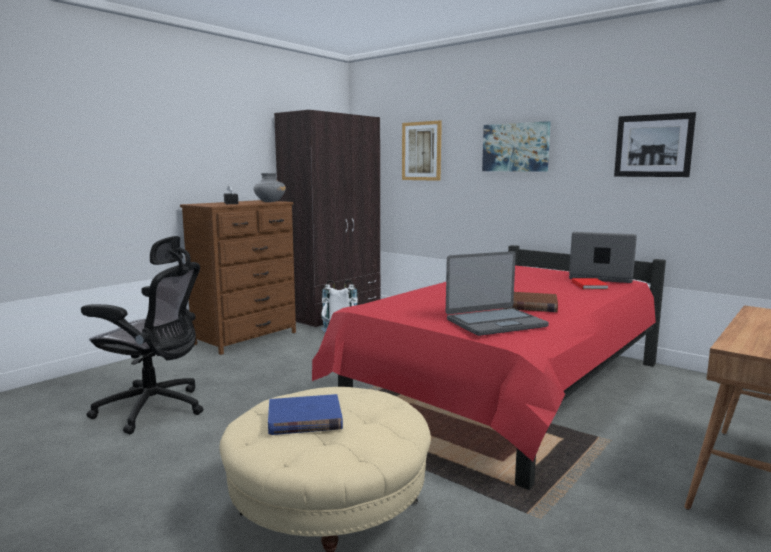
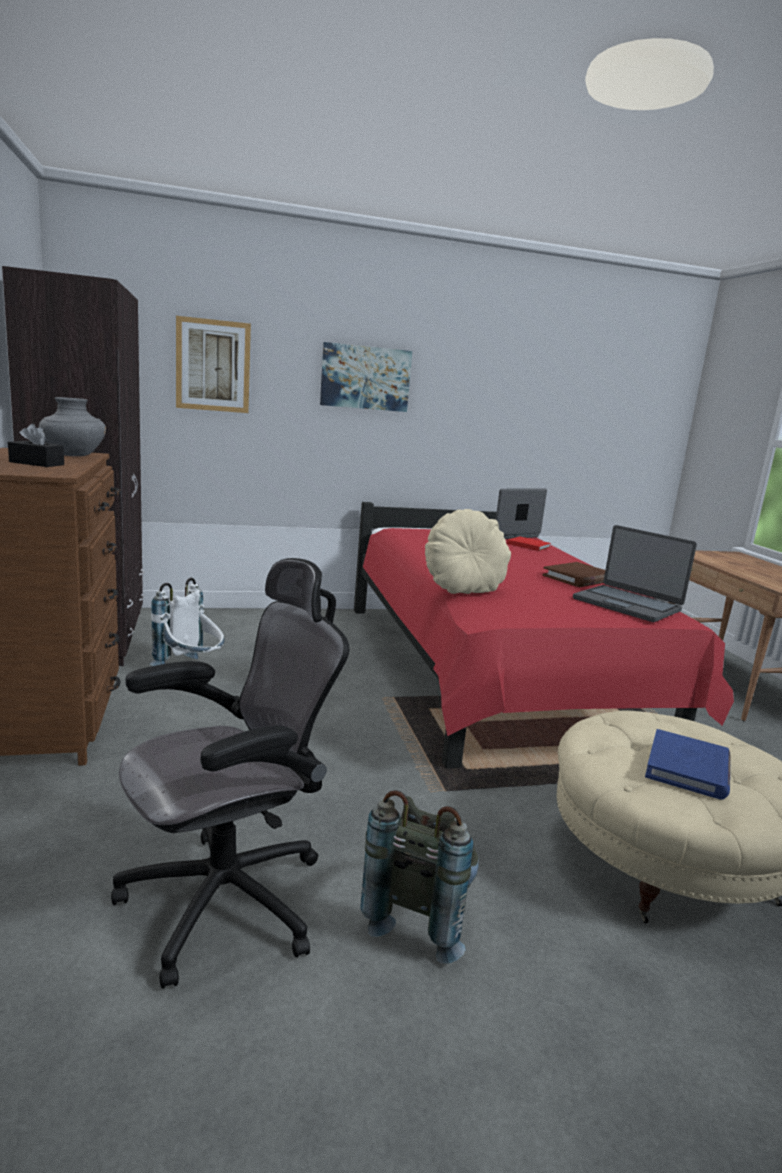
camera: 55 degrees left, 5 degrees up
laptop [446,251,549,336] -> laptop turned 120 degrees clockwise [573,525,697,622]
picture [614,112,696,177] -> none
none -> grey backpack [360,790,479,964]
none -> beige pillow [425,509,511,594]

